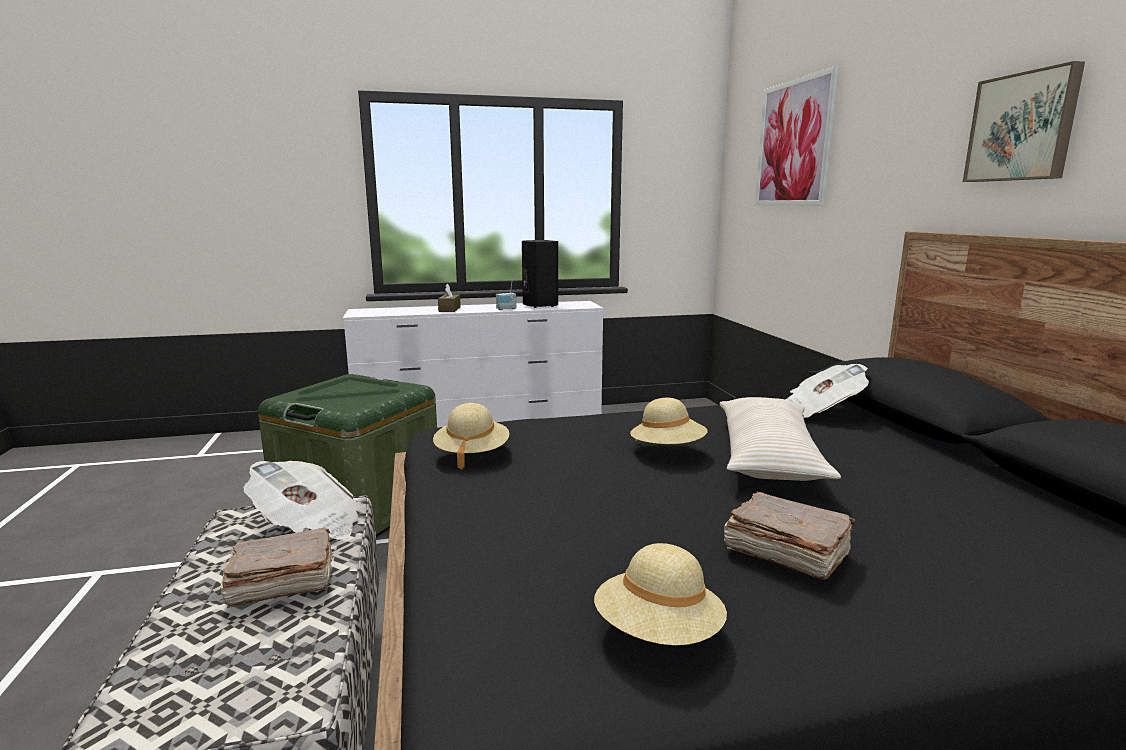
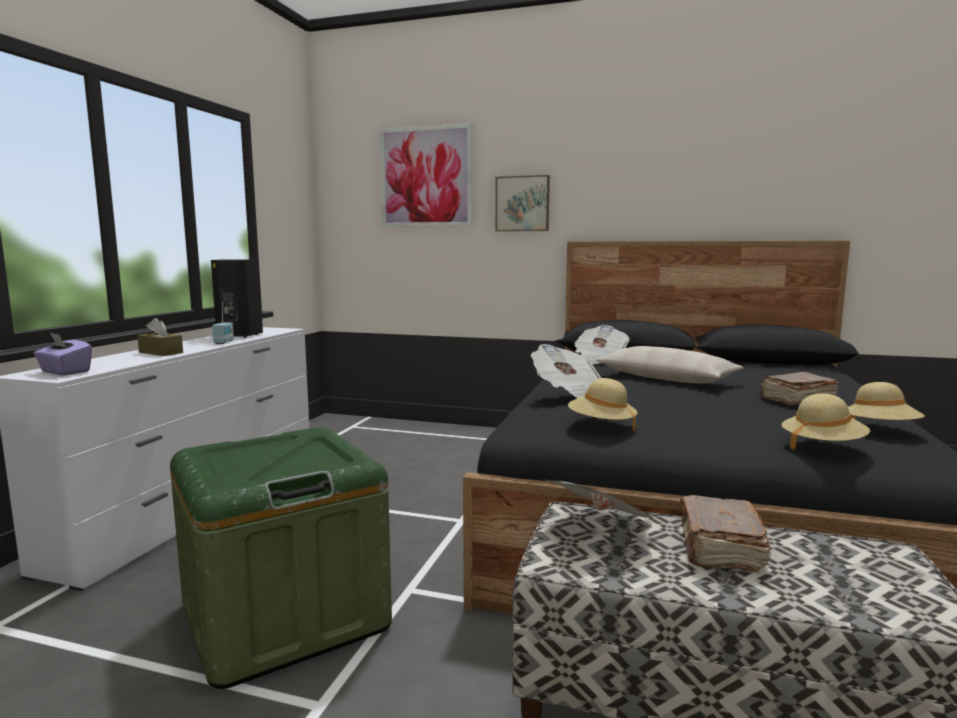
camera: 60 degrees left, 5 degrees down
beige hat [630,398,708,444] -> beige hat moved to [782,393,870,450]
picture [963,61,1085,182] -> picture moved to [495,175,550,231]
none -> purple tissue box [34,333,92,375]
none -> newspaper [531,344,601,398]

